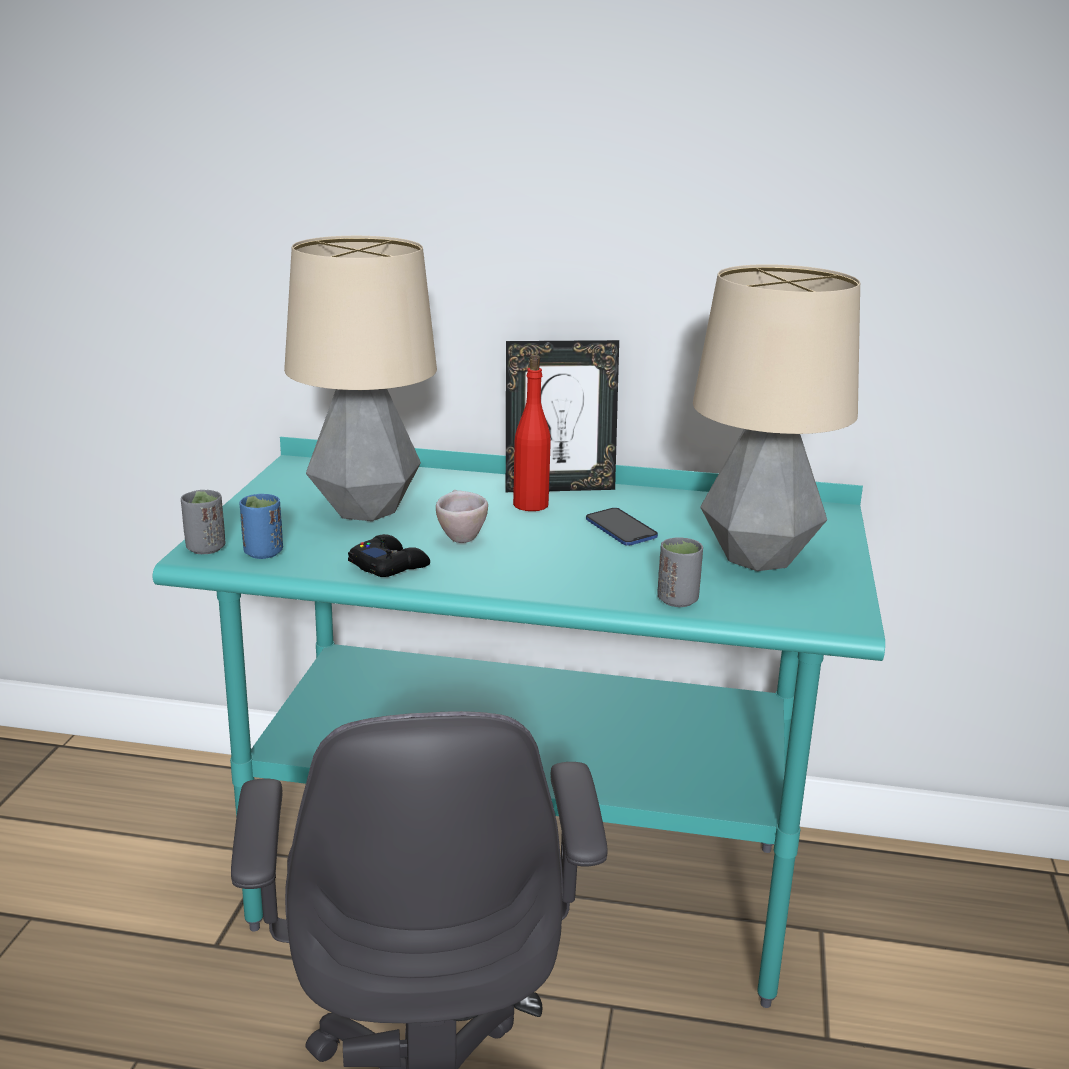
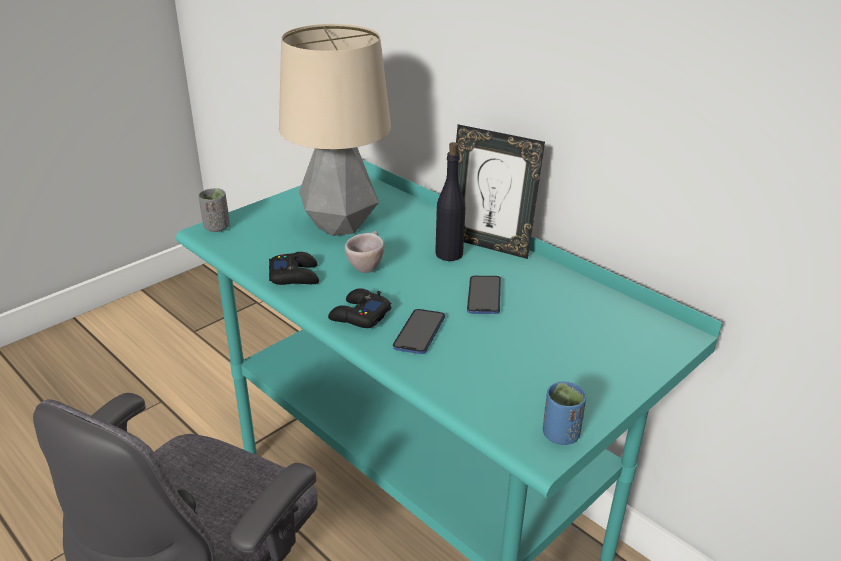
camera: 35 degrees right, 10 degrees up
blue cup [240,494,283,559] -> blue cup moved to [543,381,586,445]
red bottle [513,355,551,511] -> black bottle [435,142,465,261]
grey cup [658,537,703,607] -> none
table lamp [693,264,860,571] -> none
none -> black game controller [328,288,391,328]
none -> phone [393,309,445,354]

